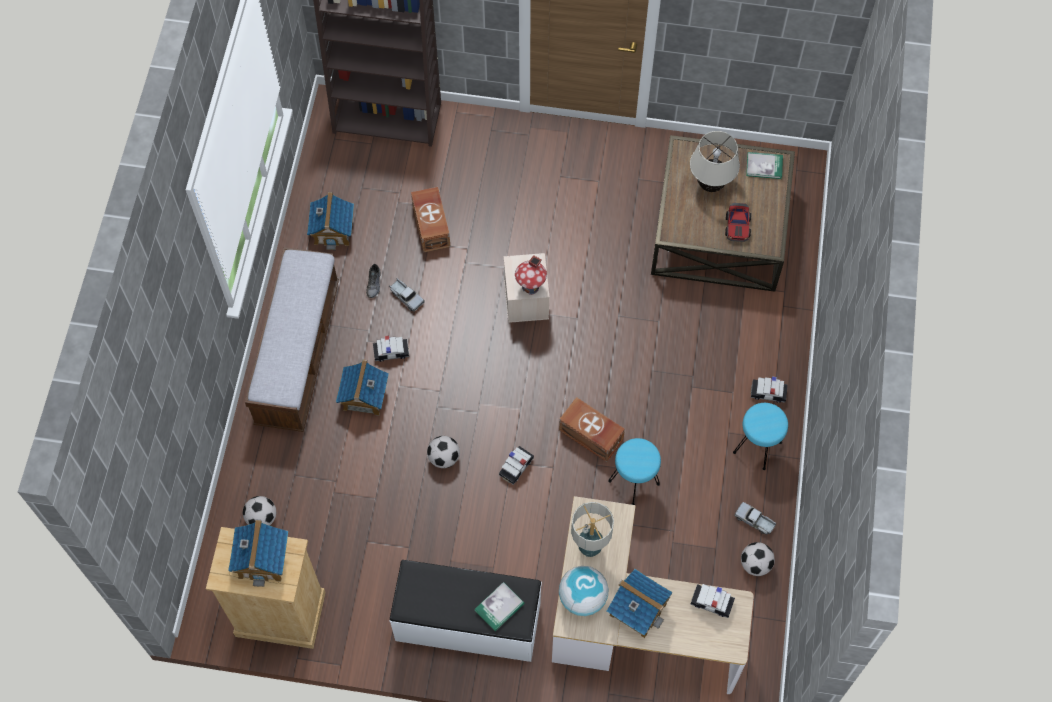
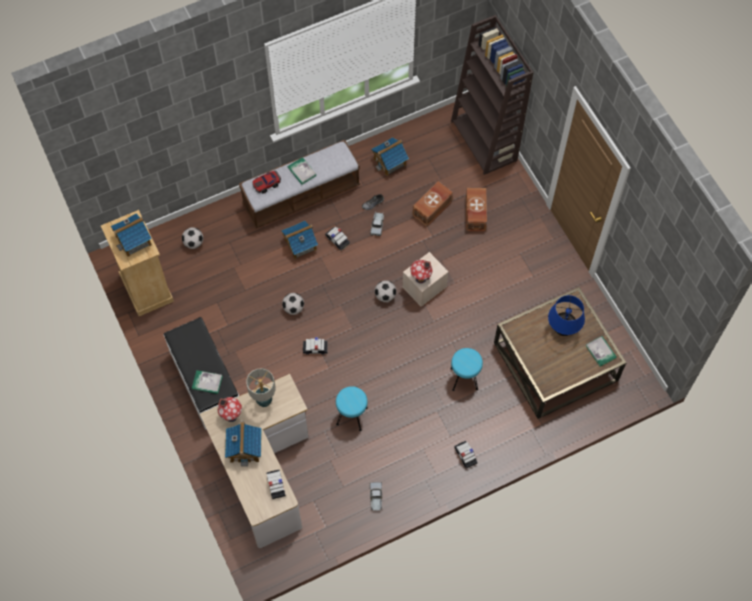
camera: 55 degrees right, 0 degrees up
brown storage box [559,397,625,462] -> brown storage box moved to [466,188,487,231]
globe [559,566,609,616] -> toy house [218,397,242,422]
beige table lamp [690,131,740,192] -> blue table lamp [548,295,585,336]
toy car [725,203,751,242] -> toy car moved to [252,170,281,193]
turquoise stool [733,403,788,470] -> turquoise stool moved to [450,348,483,391]
football [741,542,775,576] -> football moved to [375,280,397,302]
none -> book [288,157,317,185]

